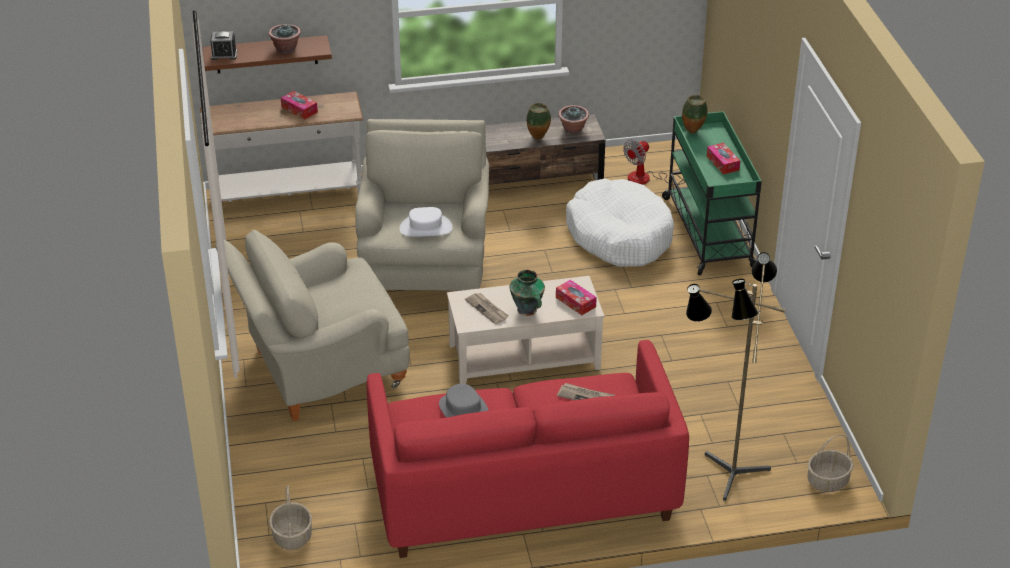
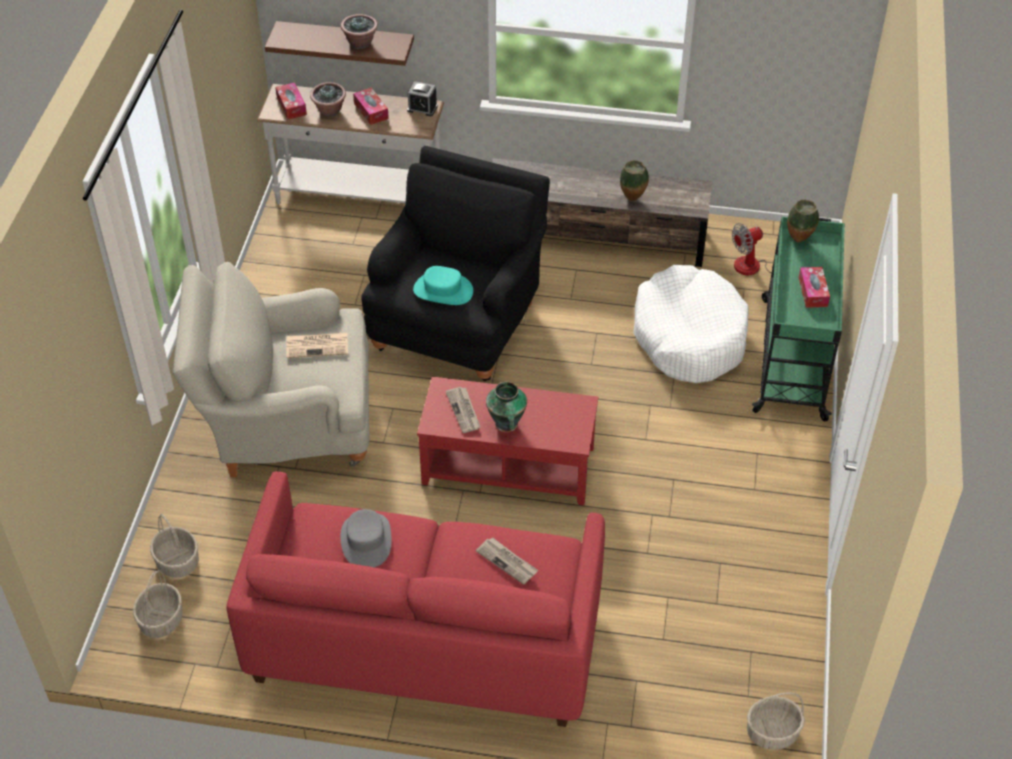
camera: 20 degrees right, 10 degrees up
alarm clock [210,31,237,60] -> alarm clock moved to [407,81,438,116]
beige armchair [355,119,489,291] -> black armchair [361,146,550,381]
white hat [400,207,453,237] -> turquoise hat [413,266,473,305]
beige coffee table [447,276,604,384] -> red coffee table [417,377,599,505]
tissue box [556,280,597,315] -> tissue box moved to [275,82,307,120]
potted plant [558,105,589,134] -> potted plant moved to [310,82,346,117]
floor lamp [686,252,785,501] -> none
none -> basket [150,514,199,578]
none -> newspaper [286,333,348,358]

